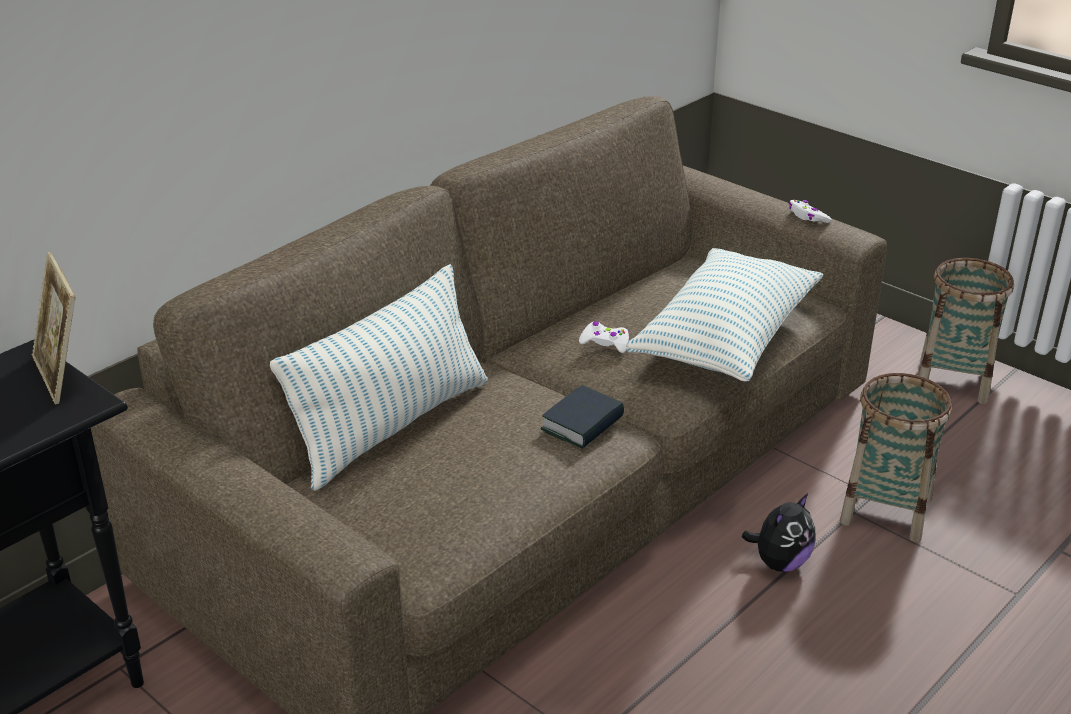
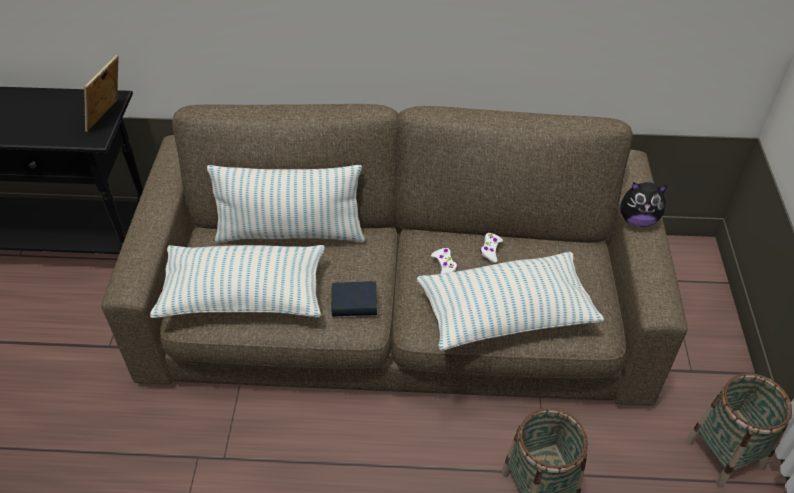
camera: 50 degrees right, 15 degrees up
plush toy [742,493,816,572] -> plush toy moved to [620,182,667,227]
white game controller [789,200,832,223] -> white game controller moved to [480,233,503,263]
none -> pillow [150,245,325,318]

